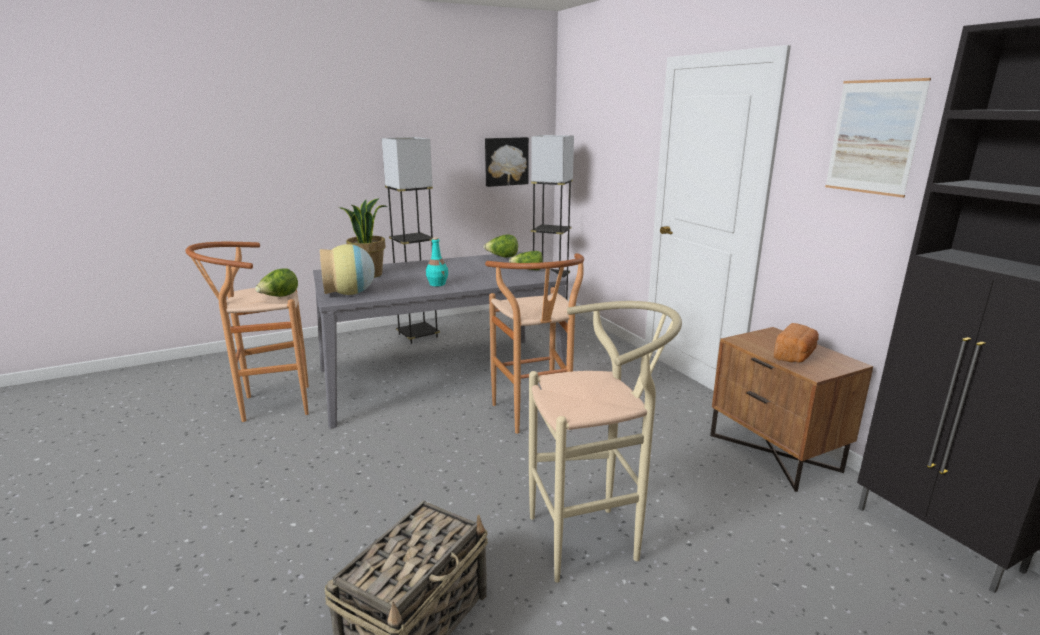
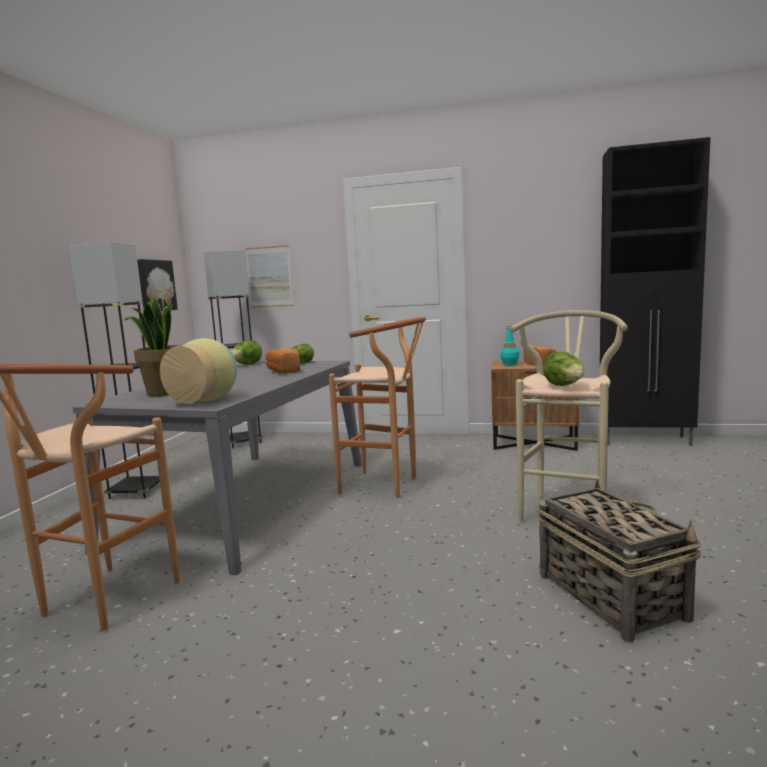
camera: 50 degrees left, 10 degrees down
lettuce [255,268,298,297] -> lettuce moved to [543,352,584,386]
turquoise bottle [426,237,448,287] -> turquoise bottle moved to [500,325,519,366]
picture [825,78,931,198] -> picture moved to [245,245,294,308]
none -> bread [266,348,300,373]

